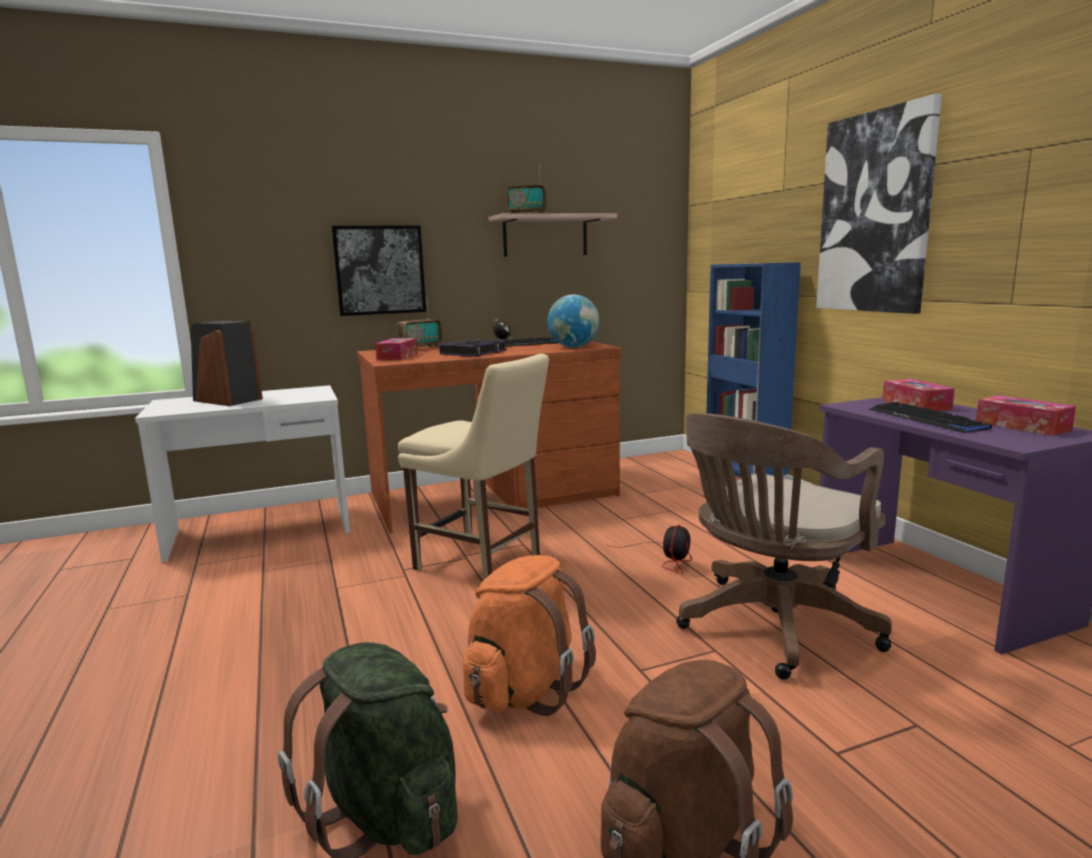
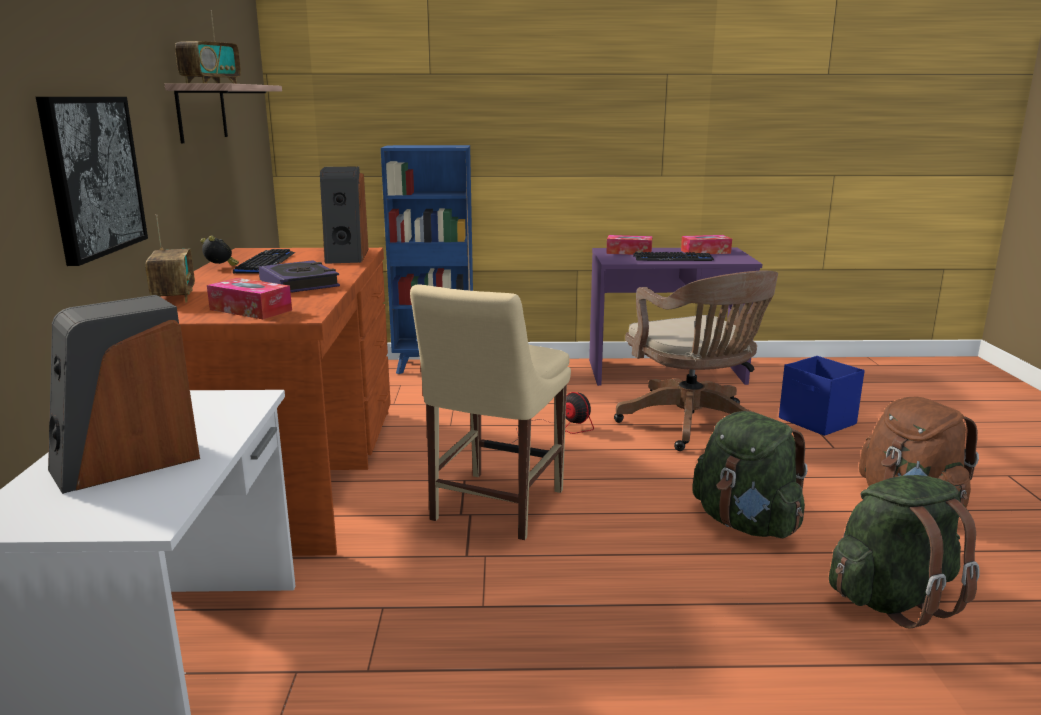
camera: 70 degrees left, 5 degrees up
beige chair [398,354,549,580] -> beige chair turned 150 degrees clockwise [410,284,571,540]
orange backpack [463,555,596,716] -> green backpack [692,411,808,538]
globe [547,294,600,348] -> speaker [320,166,368,264]
picture [816,94,942,314] -> none
none -> blue storage box [779,356,865,436]

